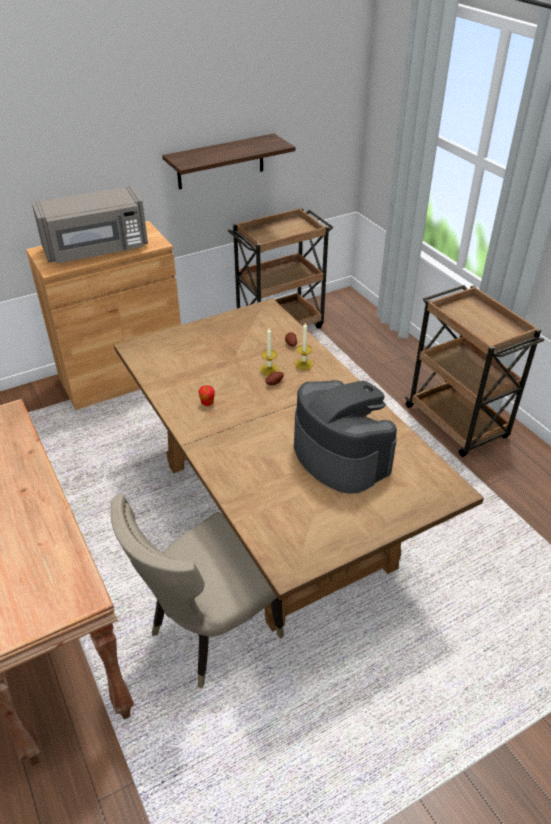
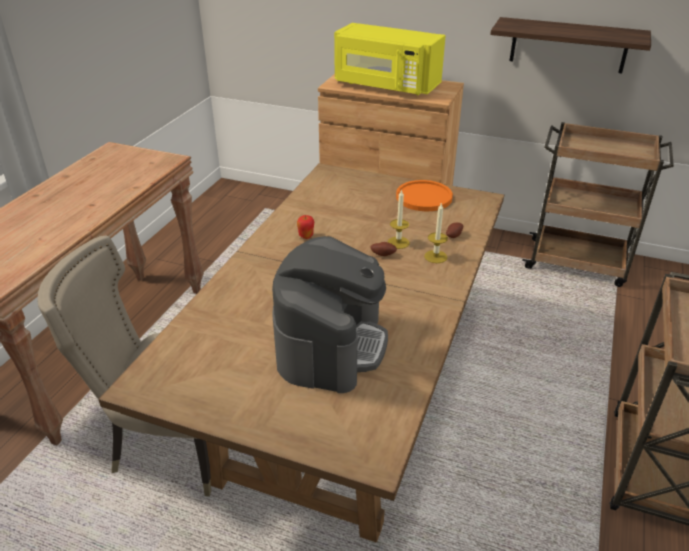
camera: 50 degrees right, 5 degrees down
grey microwave [32,186,148,263] -> yellow microwave [334,23,446,95]
none -> orange plate [396,180,453,211]

